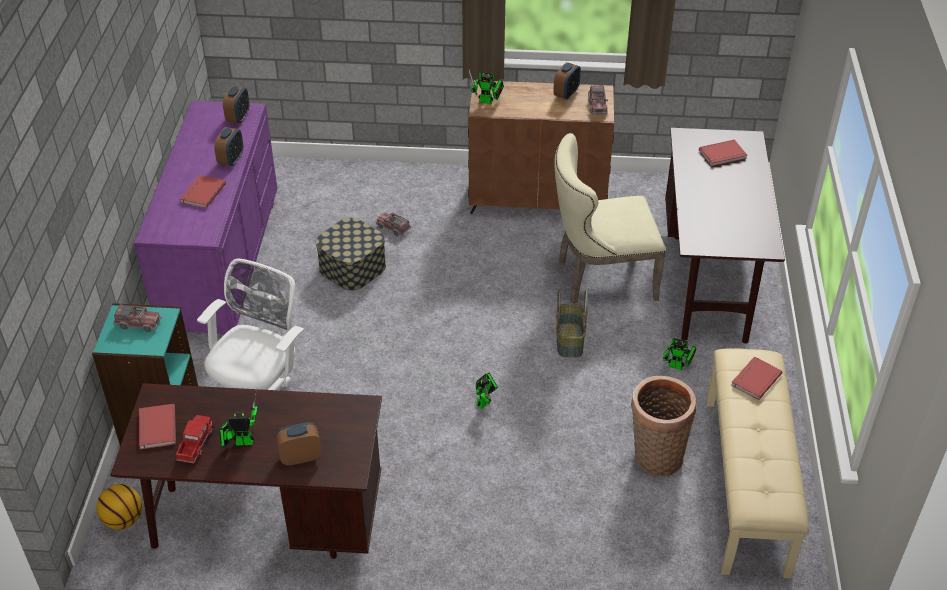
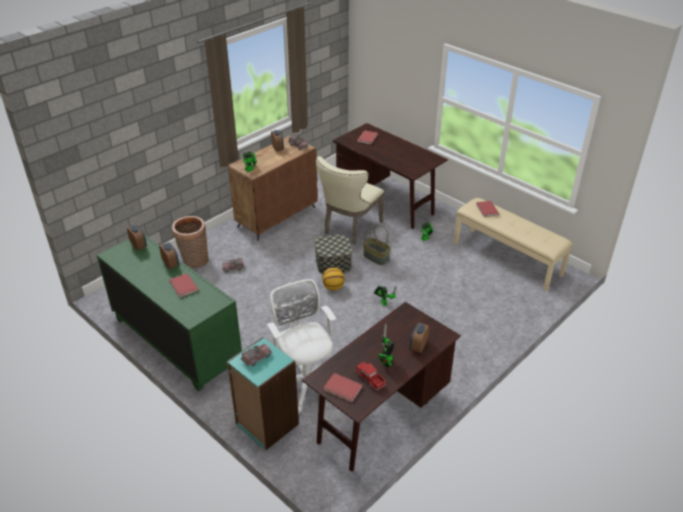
camera: 50 degrees left, 5 degrees down
basketball [96,484,142,530] -> basketball moved to [322,268,345,290]
purple dresser [134,101,277,335] -> green dresser [97,234,242,391]
storage box [316,218,386,290] -> storage box moved to [315,234,352,274]
basket [631,376,696,476] -> basket moved to [172,216,209,268]

